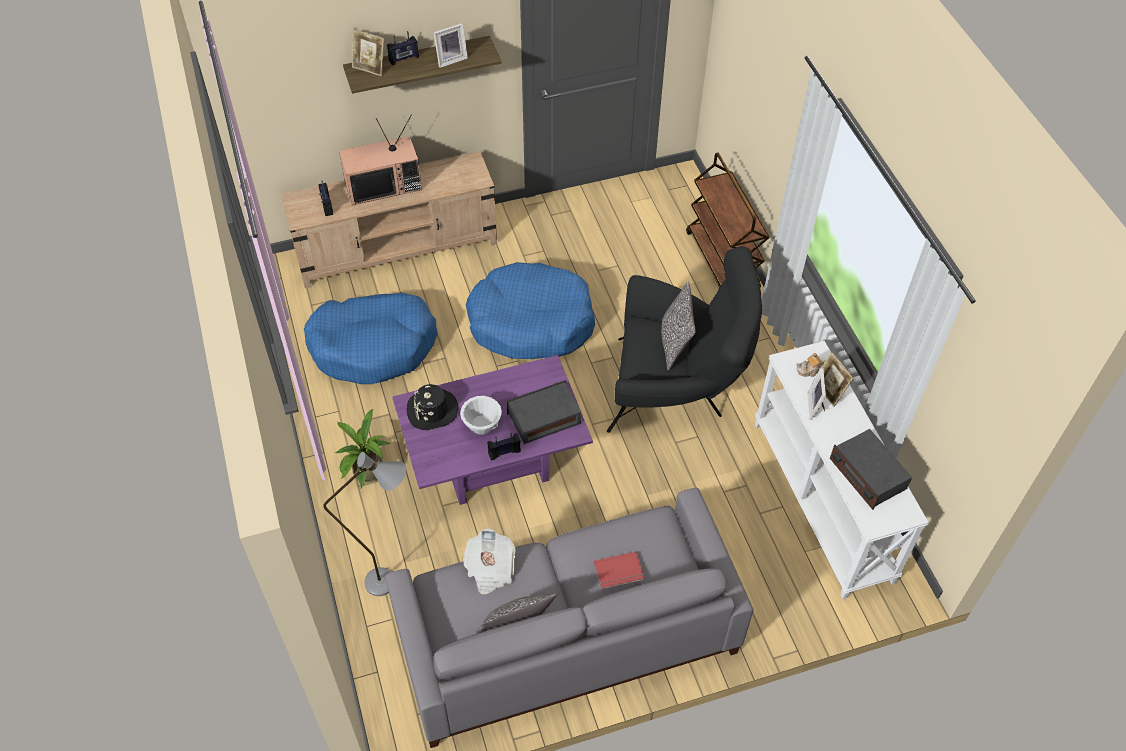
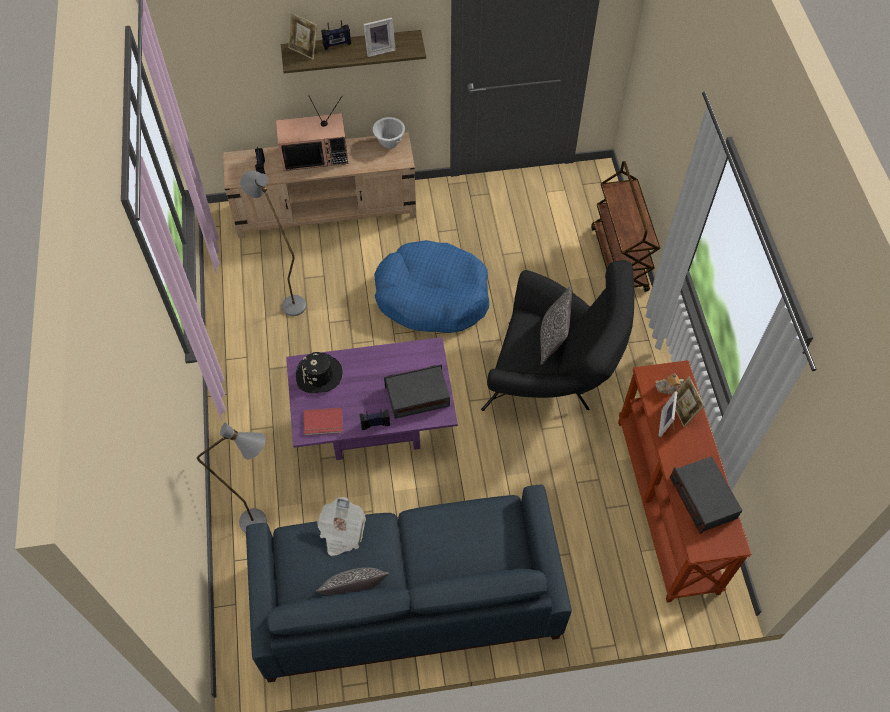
camera: 10 degrees right, 5 degrees up
blue dog bed [304,293,438,384] -> grey floor lamp [240,171,306,316]
potted plant [334,409,390,488] -> none
grey sofa [386,488,753,748] -> blue sofa [246,485,572,683]
white bowl [460,396,502,435] -> white bowl moved to [373,117,405,148]
red book [594,552,645,590] -> red book moved to [304,408,343,436]
white console table [755,341,929,599] -> brown console table [618,360,752,603]

